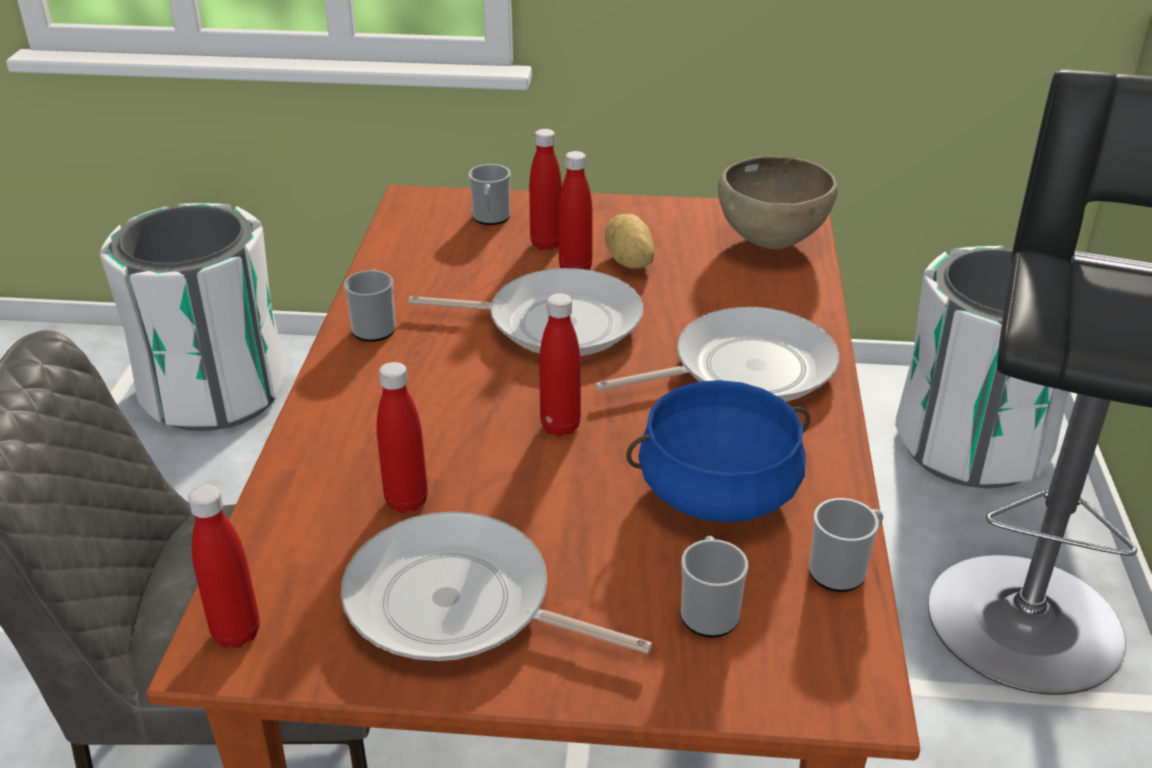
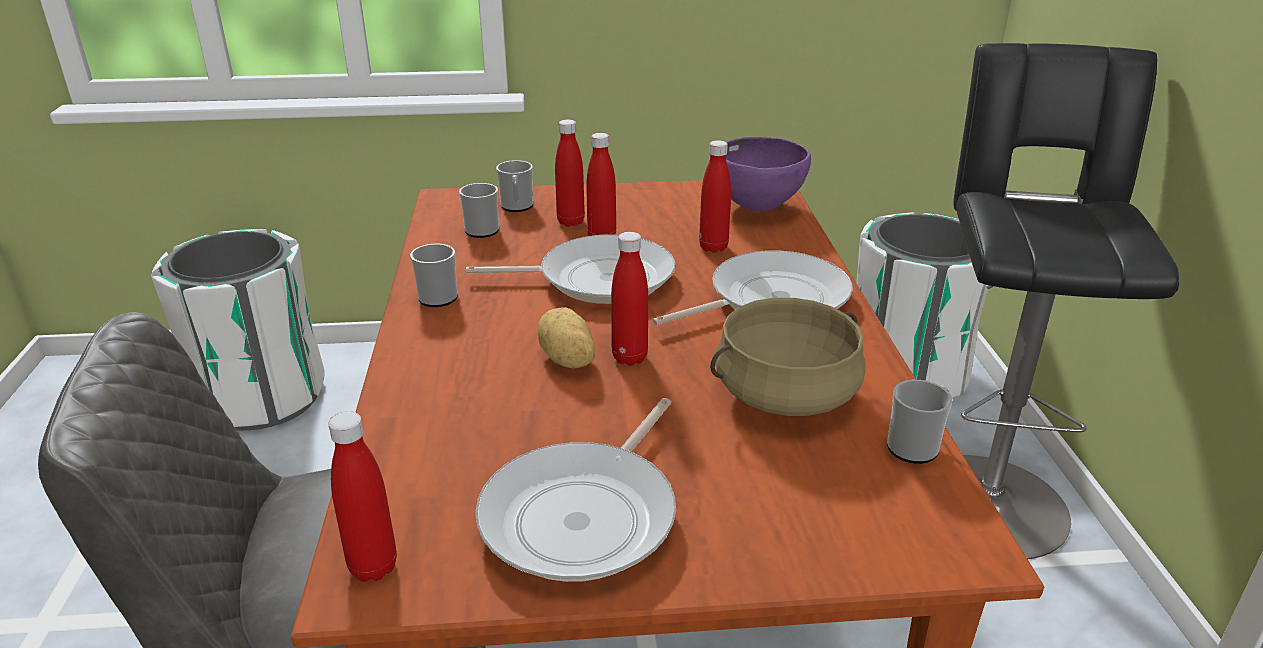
camera: 10 degrees left, 5 degrees down
frying pan [341,512,652,661] -> frying pan turned 75 degrees counterclockwise [475,398,676,582]
red bottle [377,362,428,513] -> red bottle moved to [699,140,731,253]
potato [605,214,654,269] -> potato moved to [538,307,595,369]
blue cooking pot [626,380,810,522] -> beige cooking pot [710,298,866,416]
mug [681,536,748,637] -> mug moved to [459,183,499,238]
brown bowl [718,156,838,249] -> purple bowl [726,137,811,211]

